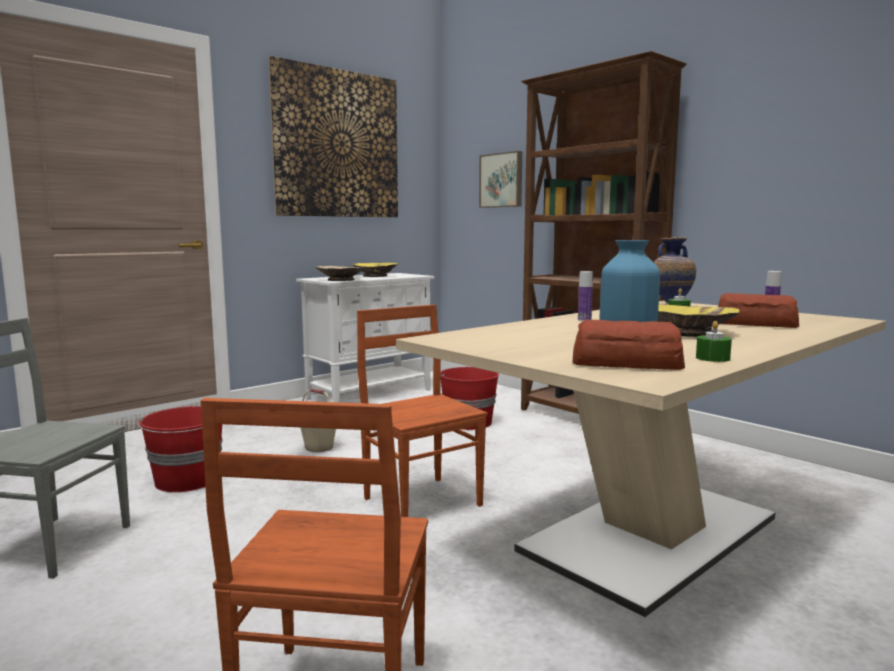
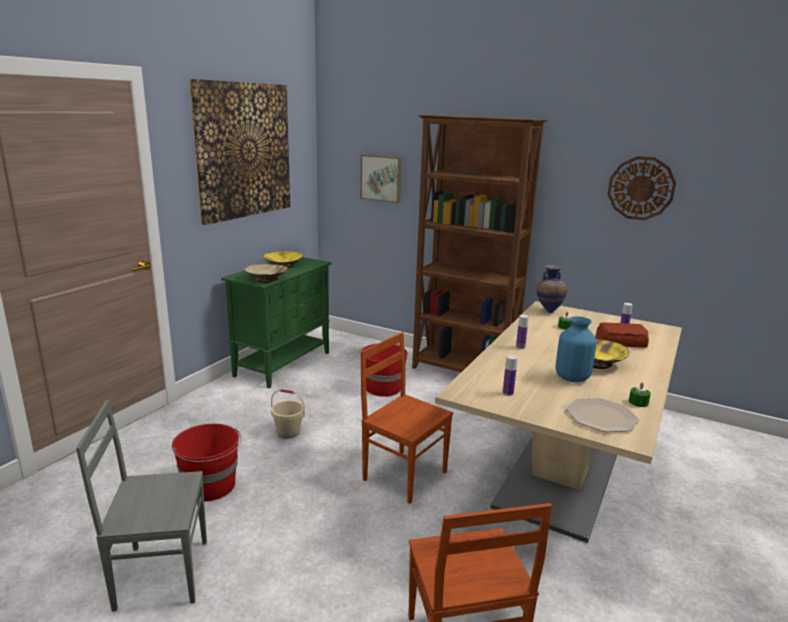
camera: 20 degrees left, 10 degrees up
white cabinet [296,273,434,402] -> green cabinet [221,257,332,388]
bread [573,320,685,370] -> plate [566,398,639,432]
none -> bottle [503,355,517,396]
none -> wall clock [608,156,676,220]

